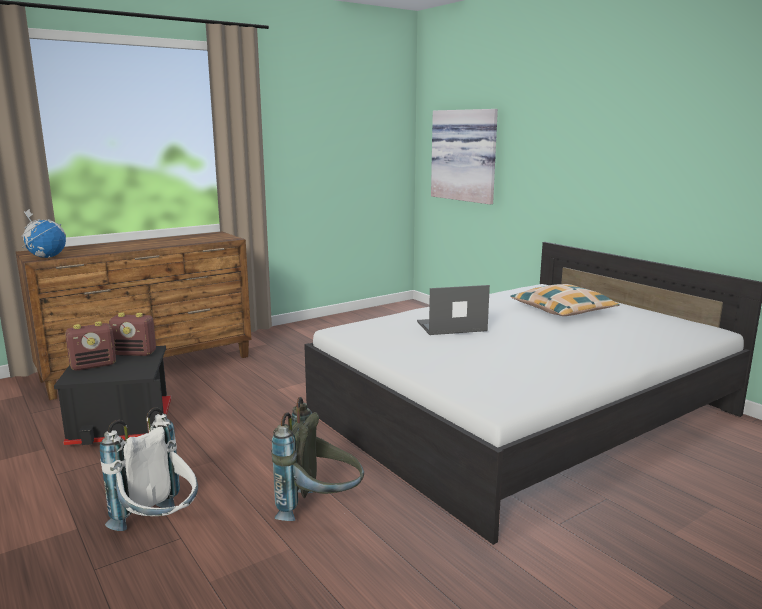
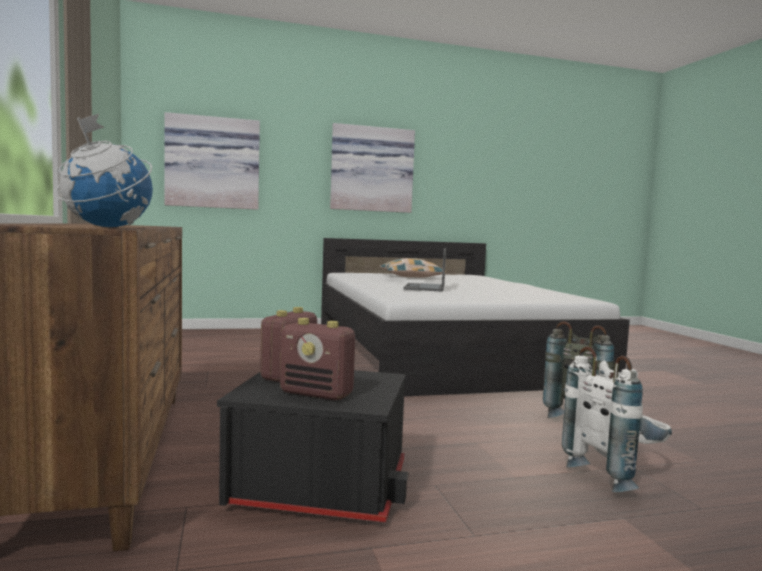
camera: 70 degrees left, 10 degrees down
radio [65,321,116,371] -> radio turned 120 degrees clockwise [280,318,355,401]
none -> picture [330,123,415,213]

